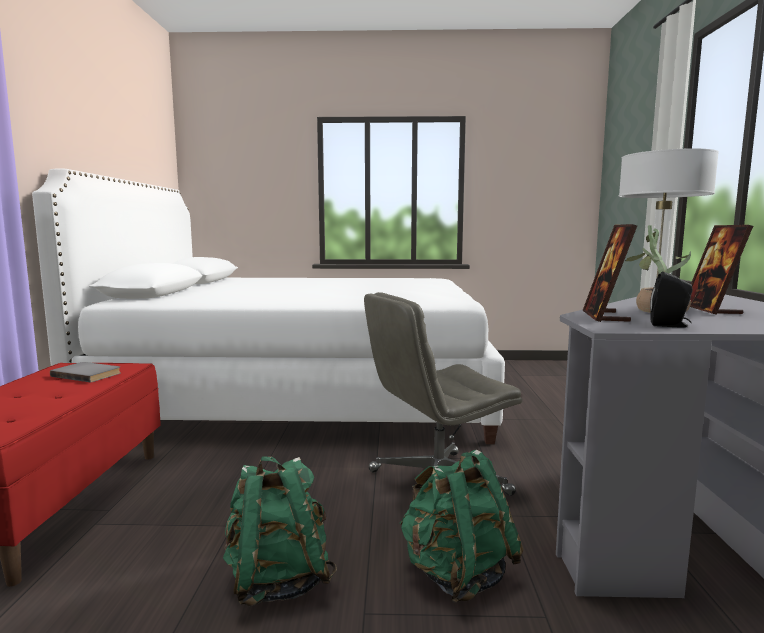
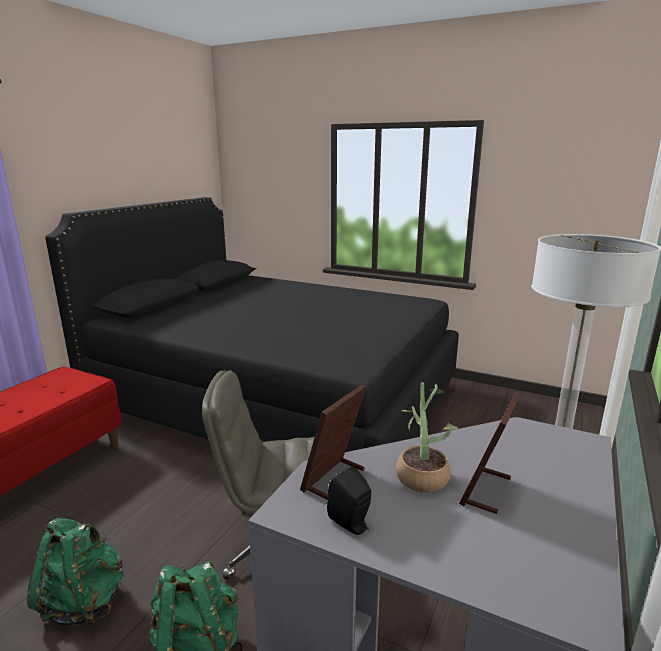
camera: 25 degrees right, 10 degrees up
white bed [32,168,505,444] -> black bed [45,197,459,452]
grey book [50,362,120,382] -> none

